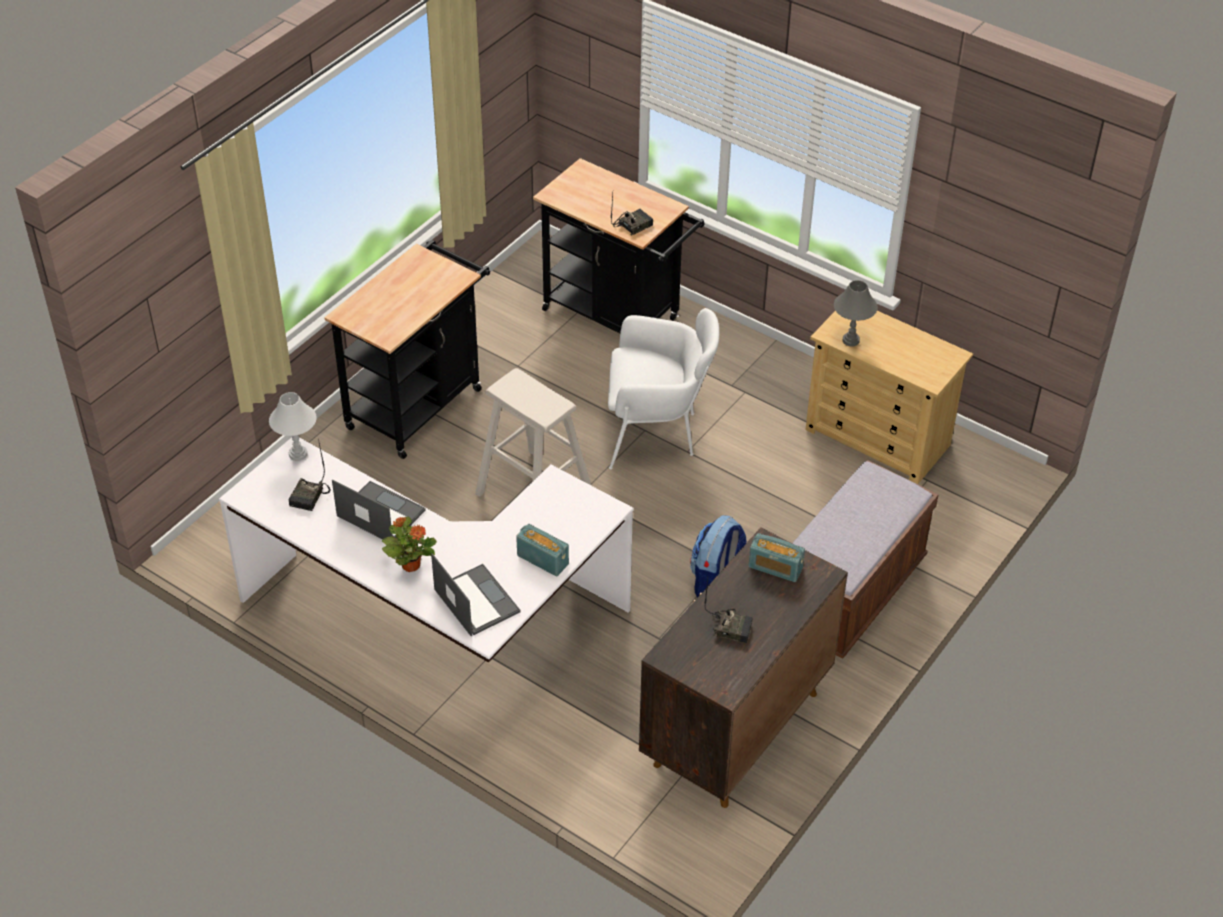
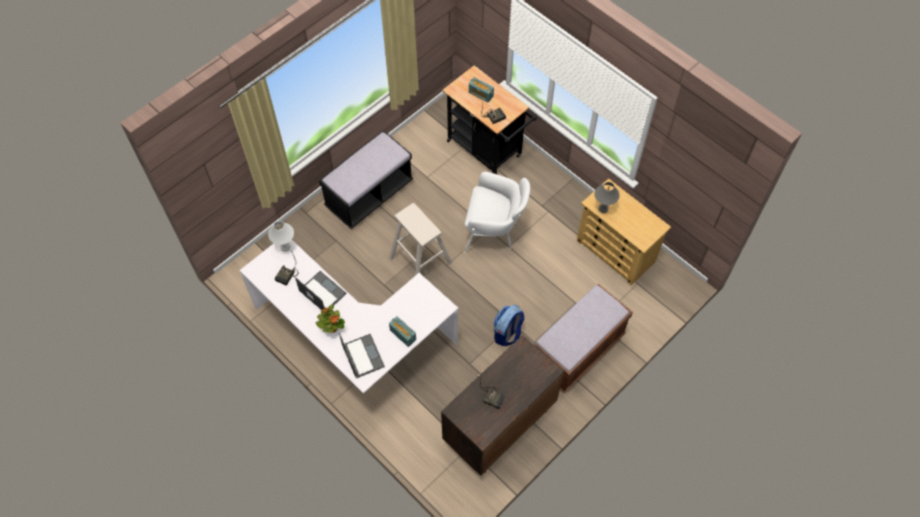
camera: 10 degrees right, 15 degrees up
black cart [324,240,490,459] -> black bench [319,130,413,229]
radio [749,533,805,582] -> radio moved to [469,77,494,102]

